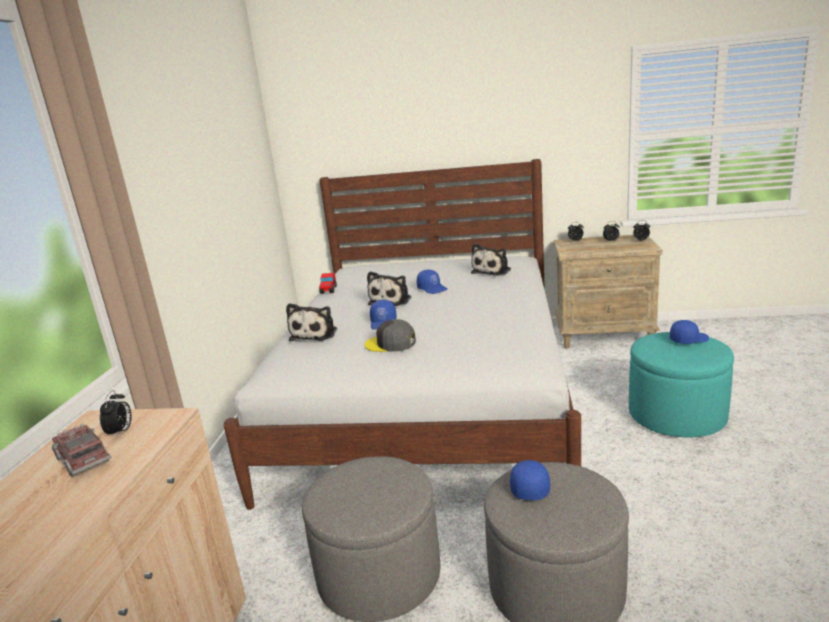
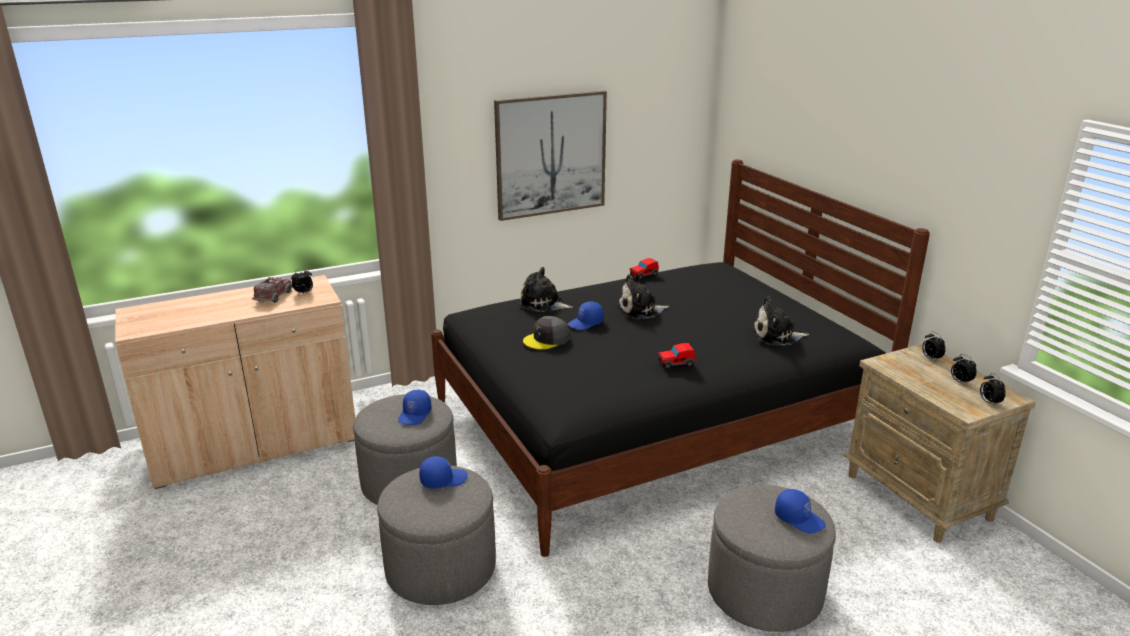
camera: 55 degrees right, 5 degrees up
white bed [223,159,581,510] -> black bed [431,159,930,557]
plush toy [286,303,337,341] -> plush toy turned 45 degrees clockwise [519,267,573,312]
grey cap [364,319,416,352] -> grey cap turned 105 degrees counterclockwise [523,316,570,350]
blue cap [417,270,447,294] -> blue cap moved to [398,390,432,425]
turquoise ottoman [629,332,734,437] -> grey ottoman [708,485,836,632]
none -> picture [494,91,607,221]
none -> toy car [658,343,695,370]

